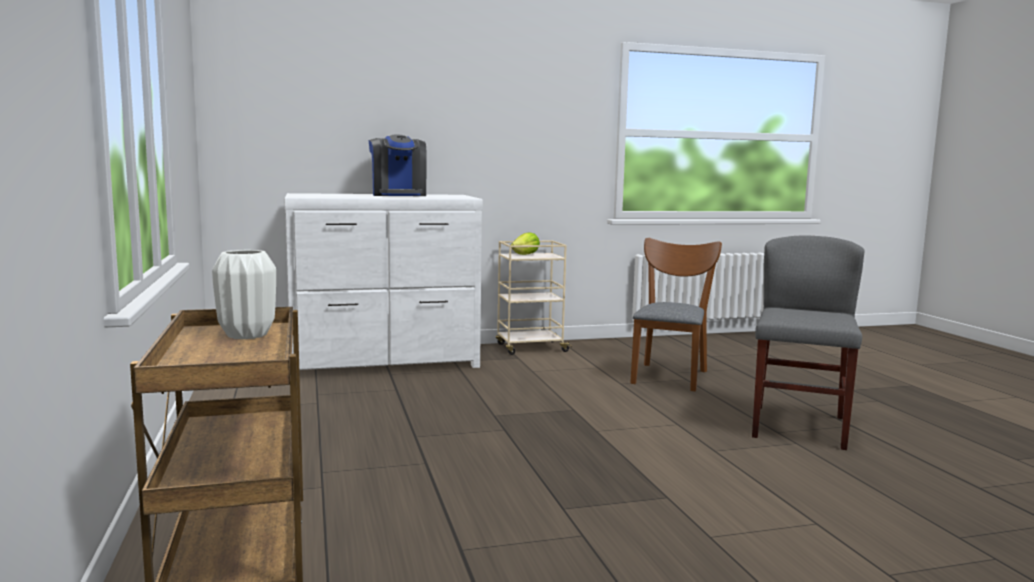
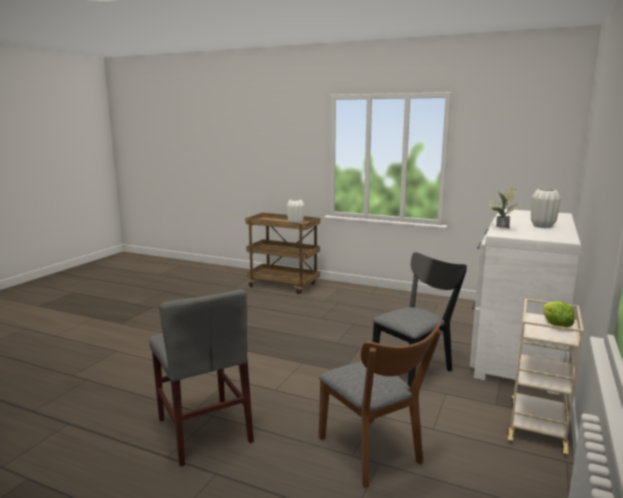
camera: 130 degrees right, 5 degrees up
coffee machine [369,134,426,196] -> white vase [531,189,561,228]
none -> black chair [373,252,467,386]
none -> potted plant [489,188,518,229]

